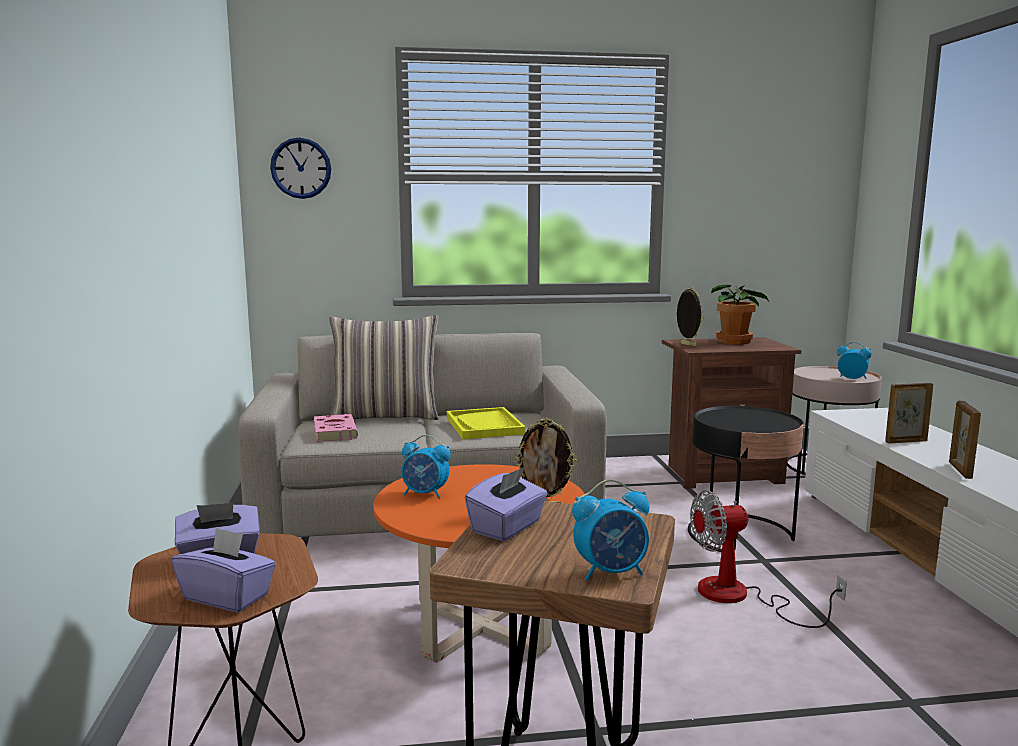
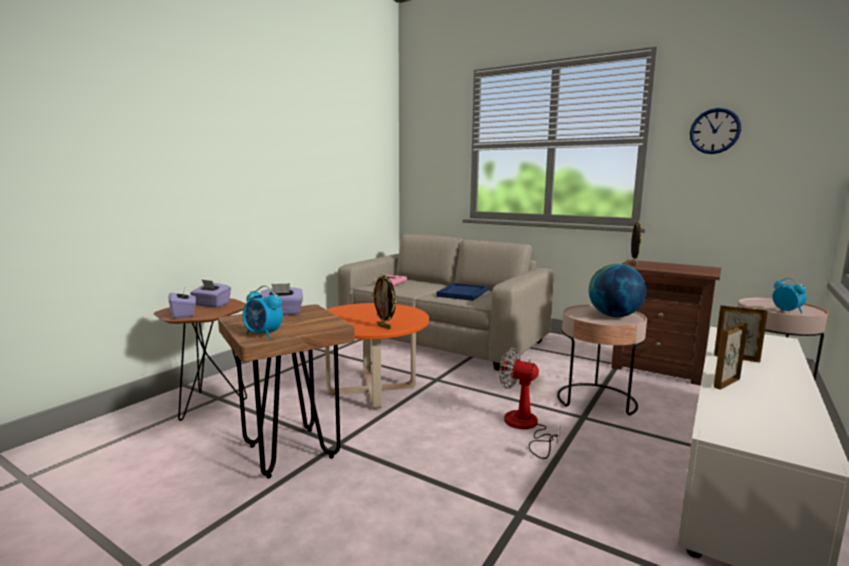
camera: 40 degrees right, 0 degrees up
wall clock [270,138,331,199] -> wall clock moved to [690,108,741,154]
pillow [330,315,439,420] -> none
alarm clock [402,435,451,499] -> none
yellow tray [447,407,525,439] -> blue tray [436,283,488,301]
black side table [688,406,804,552] -> pink side table [557,304,647,415]
potted plant [711,285,769,344] -> none
none -> globe [589,264,646,317]

